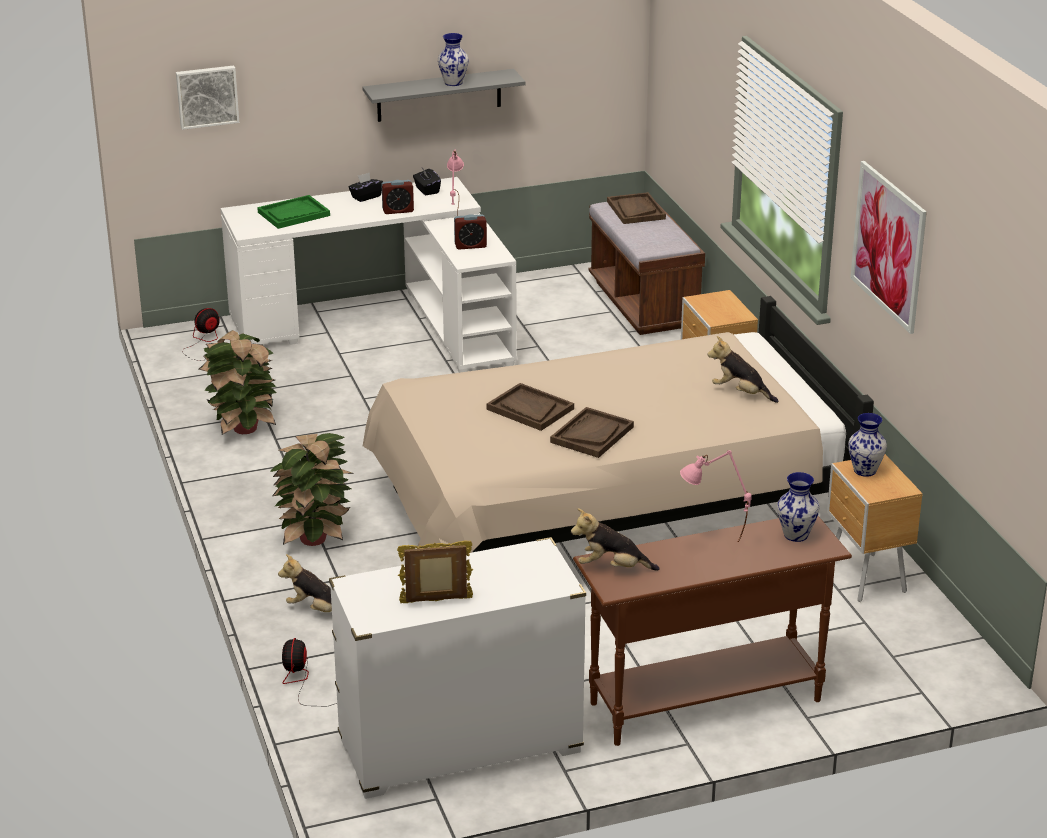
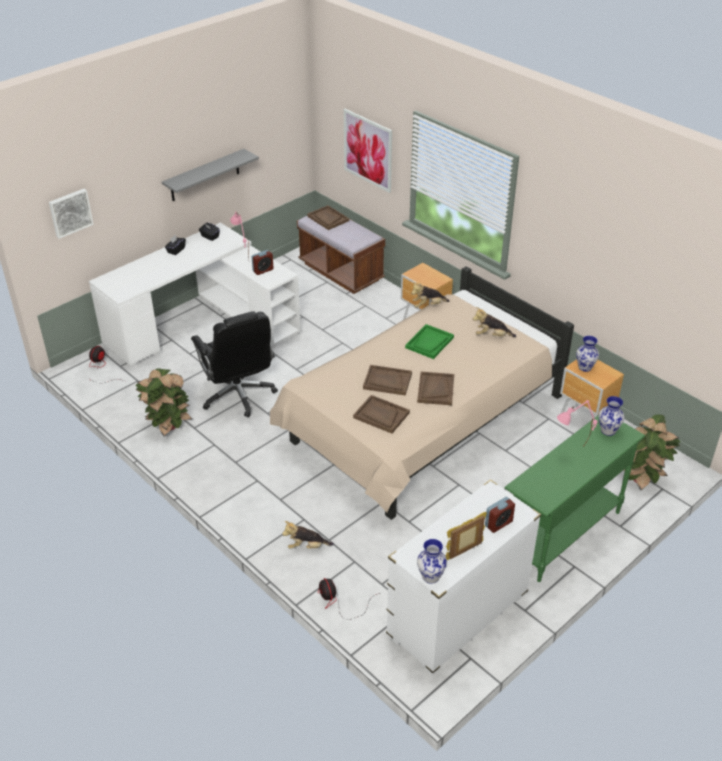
camera: 25 degrees left, 10 degrees up
green tray [257,195,330,229] -> green tray moved to [405,324,454,359]
potted plant [270,433,355,546] -> potted plant moved to [623,415,681,490]
alarm clock [381,180,414,214] -> alarm clock moved to [485,497,515,533]
vase [438,33,469,86] -> vase moved to [417,539,447,584]
plush toy [571,508,660,571] -> plush toy moved to [411,281,449,308]
brown console table [573,516,852,746] -> green console table [504,415,645,582]
picture [851,161,927,334] -> picture moved to [344,109,392,193]
none -> black office chair [191,312,278,417]
none -> brown tray [353,395,410,434]

